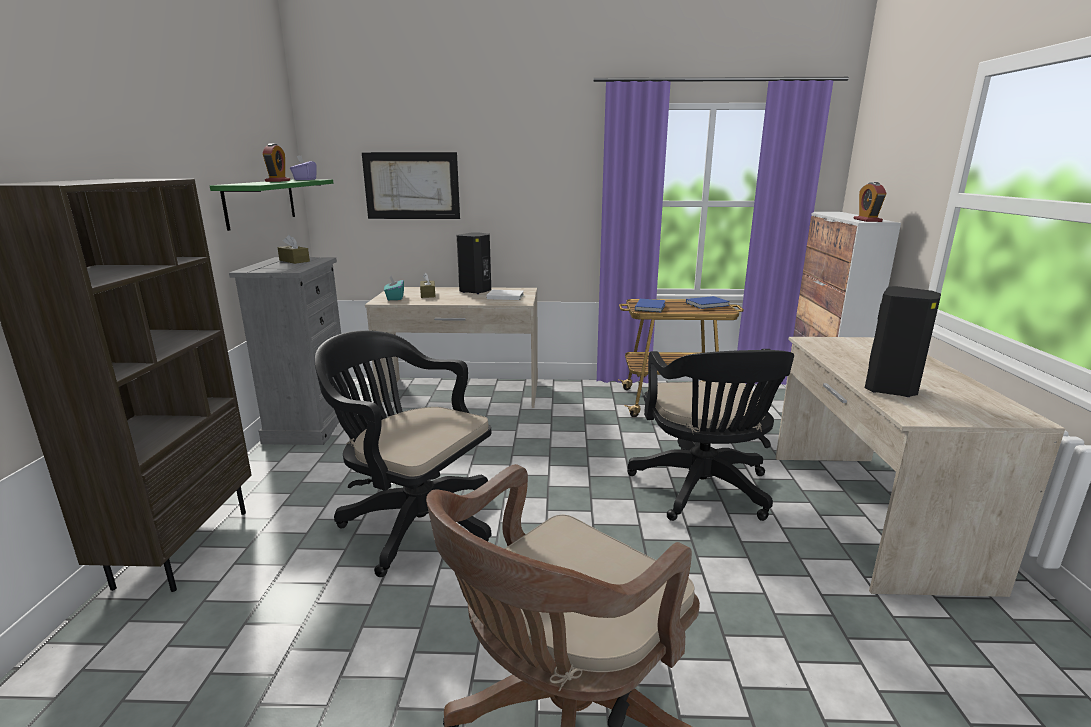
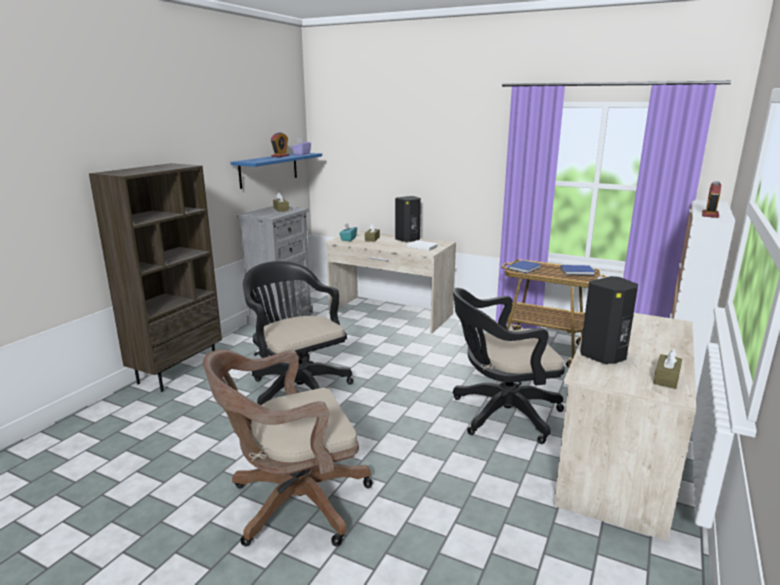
camera: 25 degrees right, 0 degrees up
green shelf [210,179,333,231] -> blue shelf [231,153,322,189]
picture [362,152,460,219] -> none
black office chair [627,349,794,521] -> black office chair turned 60 degrees clockwise [453,288,565,444]
none -> brown tissue box [653,349,682,389]

